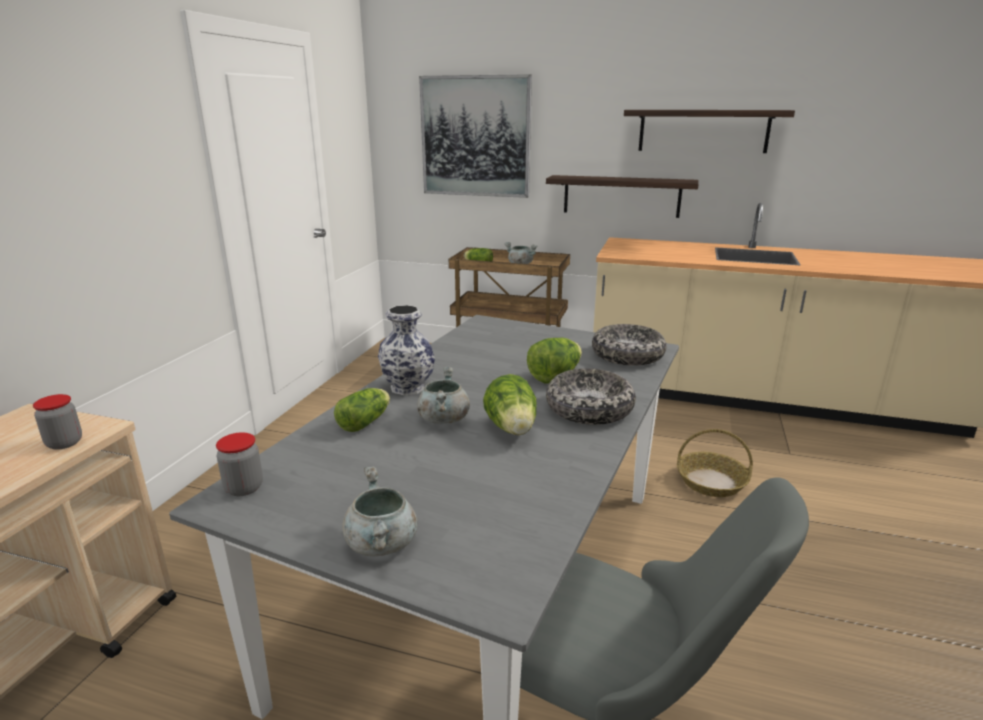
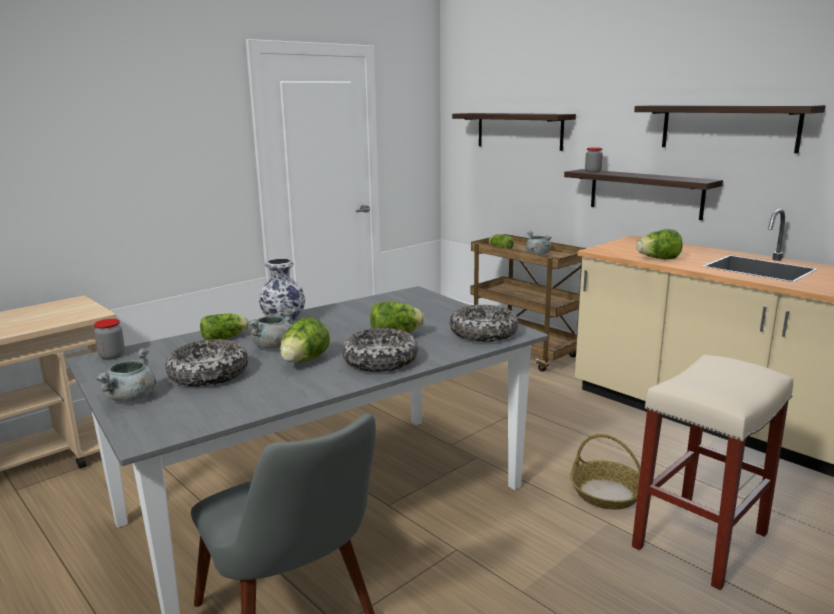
camera: 30 degrees right, 5 degrees down
jar [33,394,82,450] -> jar moved to [585,147,603,173]
picture [419,74,532,198] -> shelf [452,113,576,151]
none -> bowl [165,339,248,387]
none -> beige stool [632,355,793,590]
none -> lettuce [636,229,683,260]

